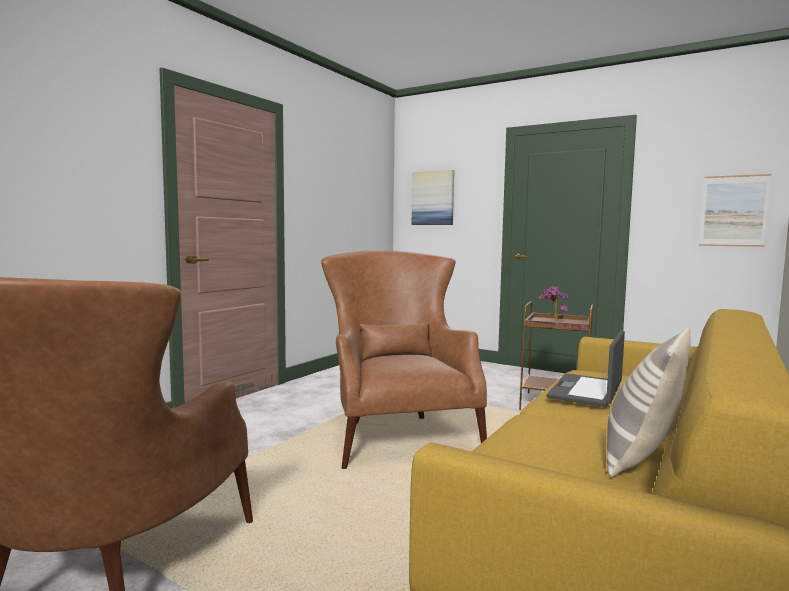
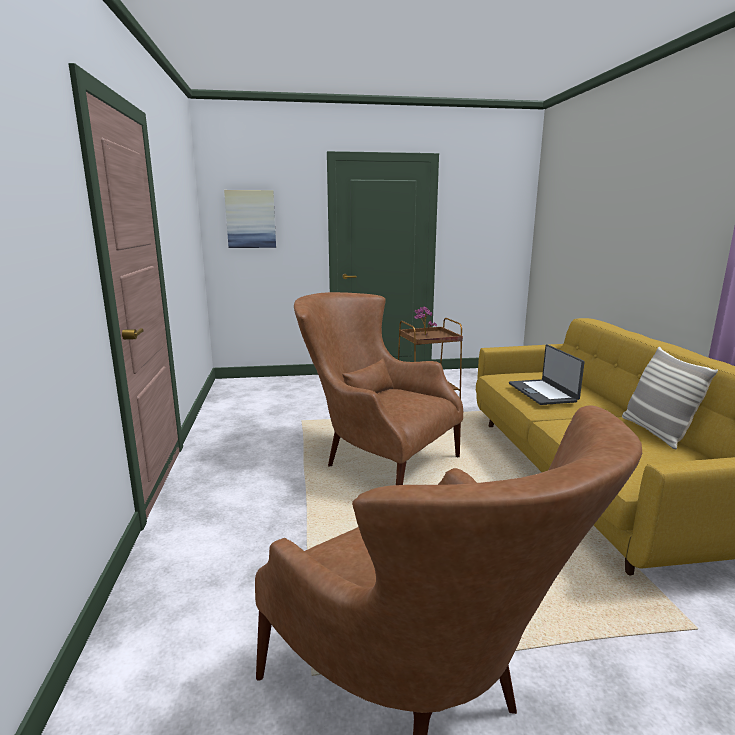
camera: 40 degrees left, 10 degrees up
picture [699,174,771,247] -> none

